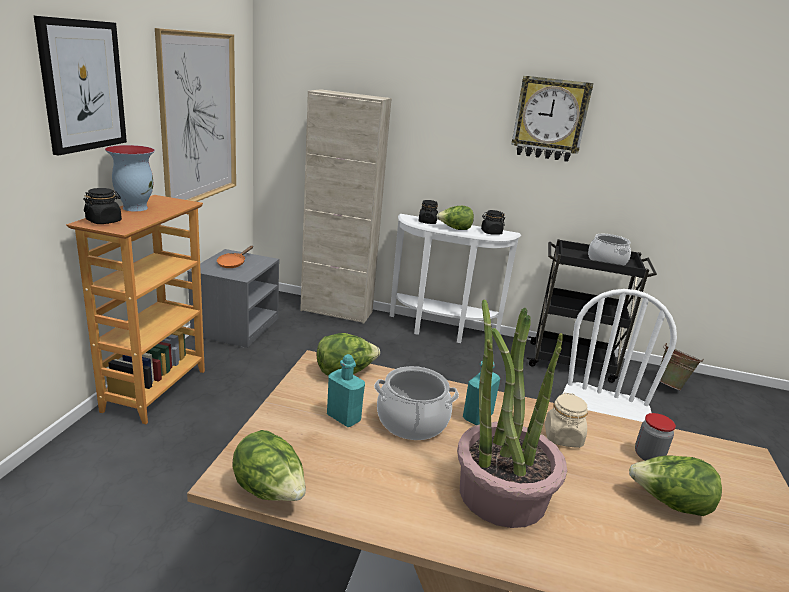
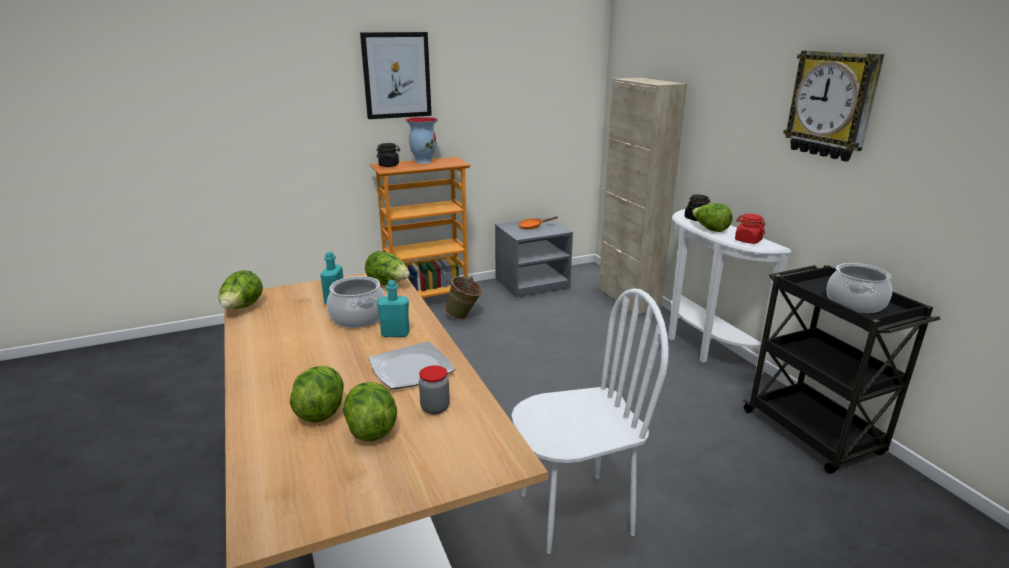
camera: 55 degrees right, 0 degrees up
picture [155,28,236,202] -> none
potted plant [457,300,567,528] -> none
black jar [481,210,505,235] -> red jar [735,214,766,244]
beige jar [545,393,588,448] -> plate [369,341,455,389]
green bucket [660,343,704,391] -> green bucket moved to [445,276,483,319]
none -> lettuce [290,366,344,423]

